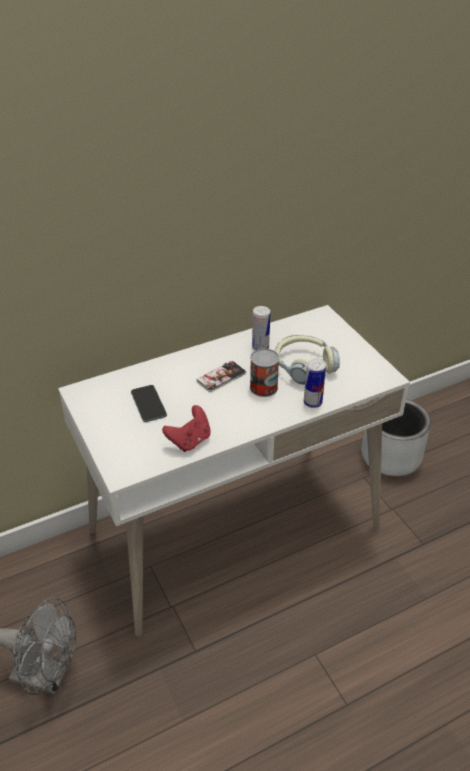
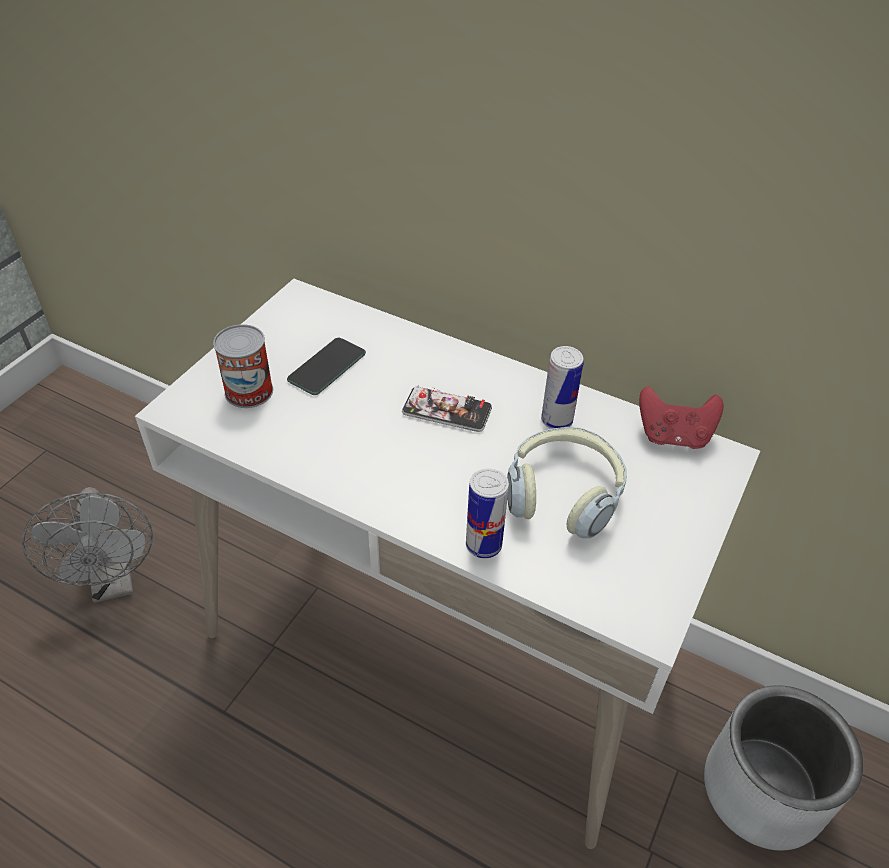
camera: 55 degrees right, 5 degrees up
red game controller [162,405,211,452] -> red game controller moved to [639,386,723,449]
can [250,348,279,397] -> can moved to [213,324,273,408]

